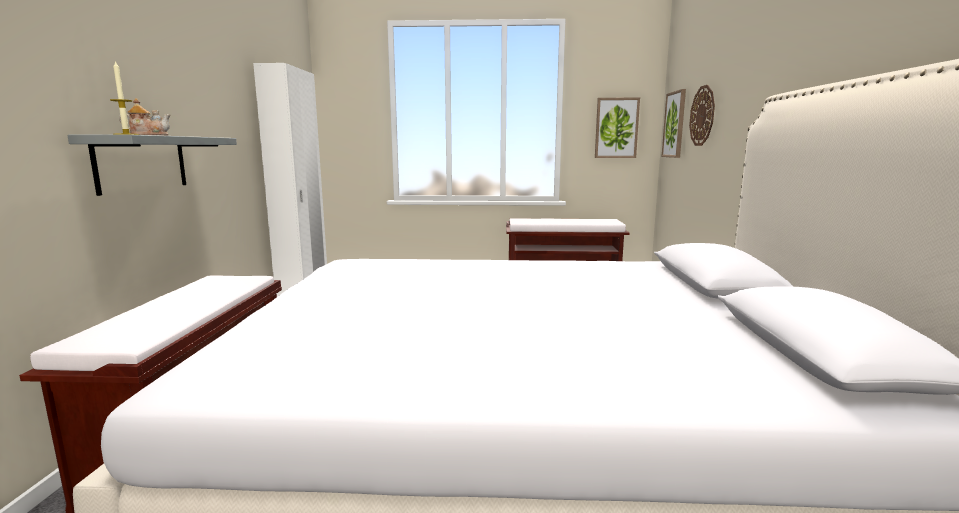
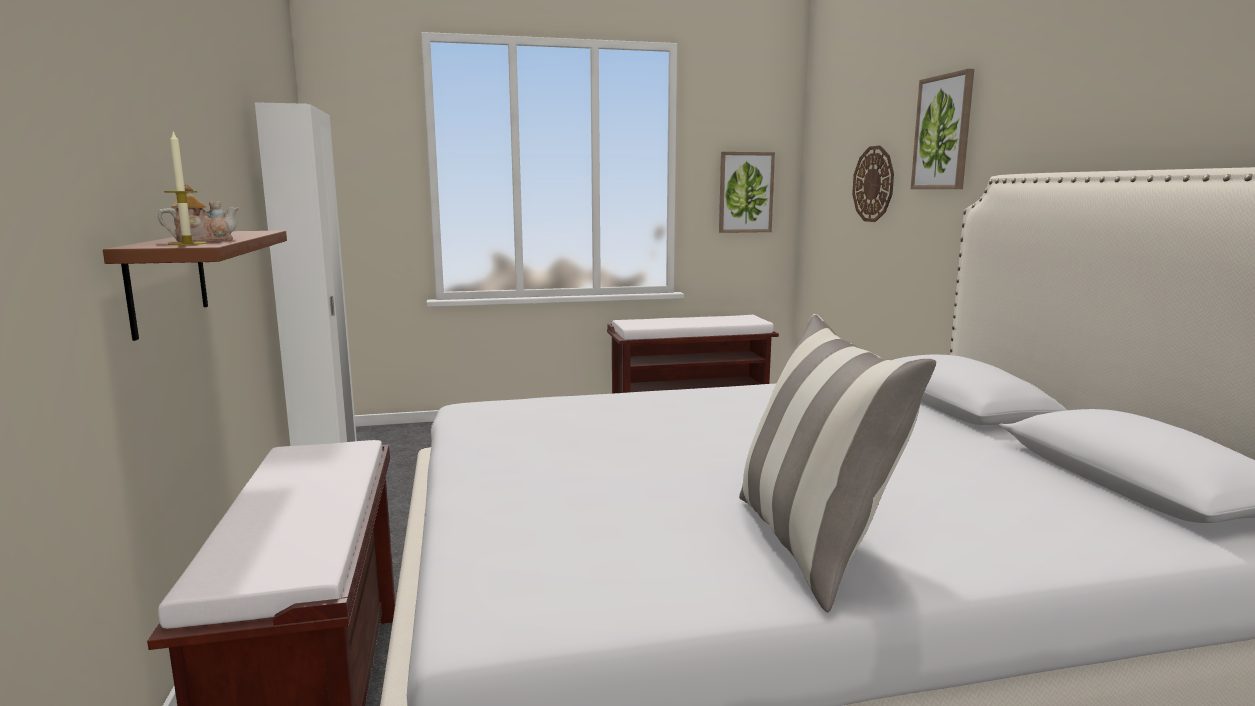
camera: 15 degrees left, 0 degrees up
grey shelf [67,135,237,196] -> brown shelf [103,231,287,341]
picture [661,89,686,158] -> picture moved to [911,69,974,189]
none -> pillow [739,314,936,612]

